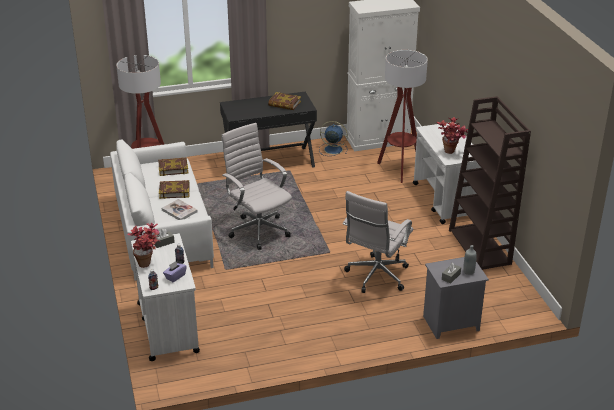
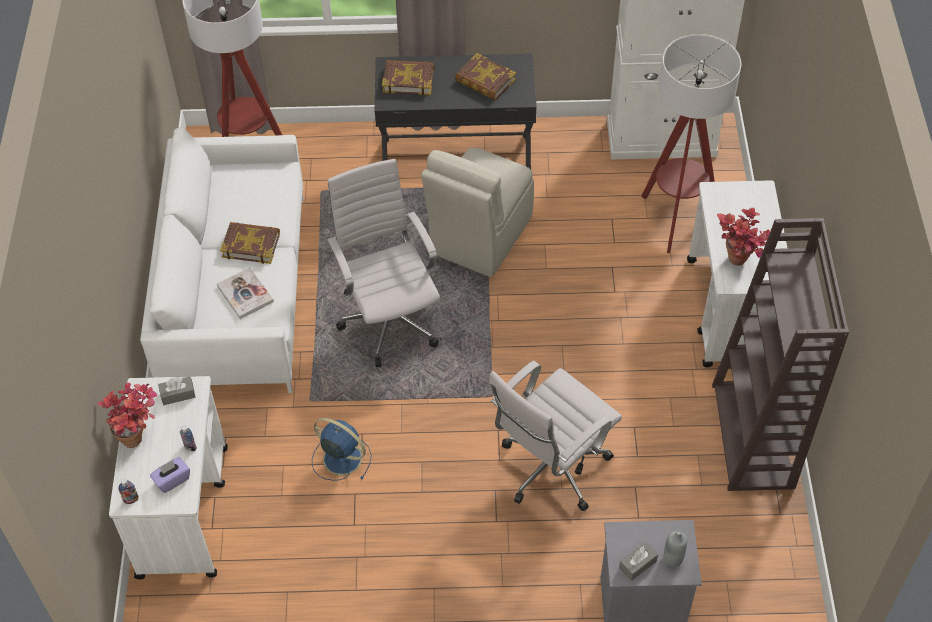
camera: 15 degrees right, 20 degrees up
book [158,157,188,176] -> book moved to [382,60,434,96]
blue fan [319,121,348,156] -> blue fan moved to [312,418,372,481]
none -> beige chair [421,147,534,277]

